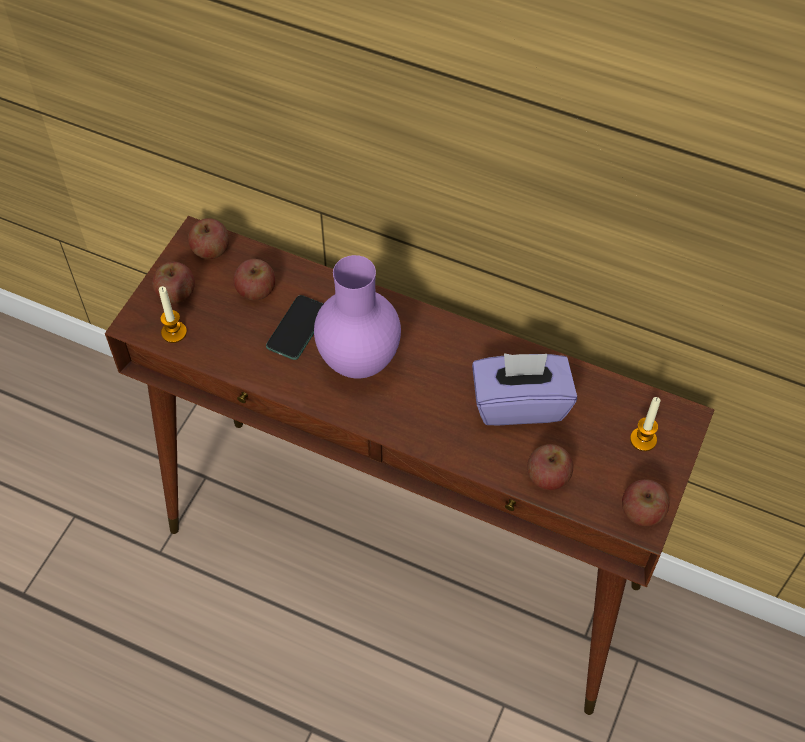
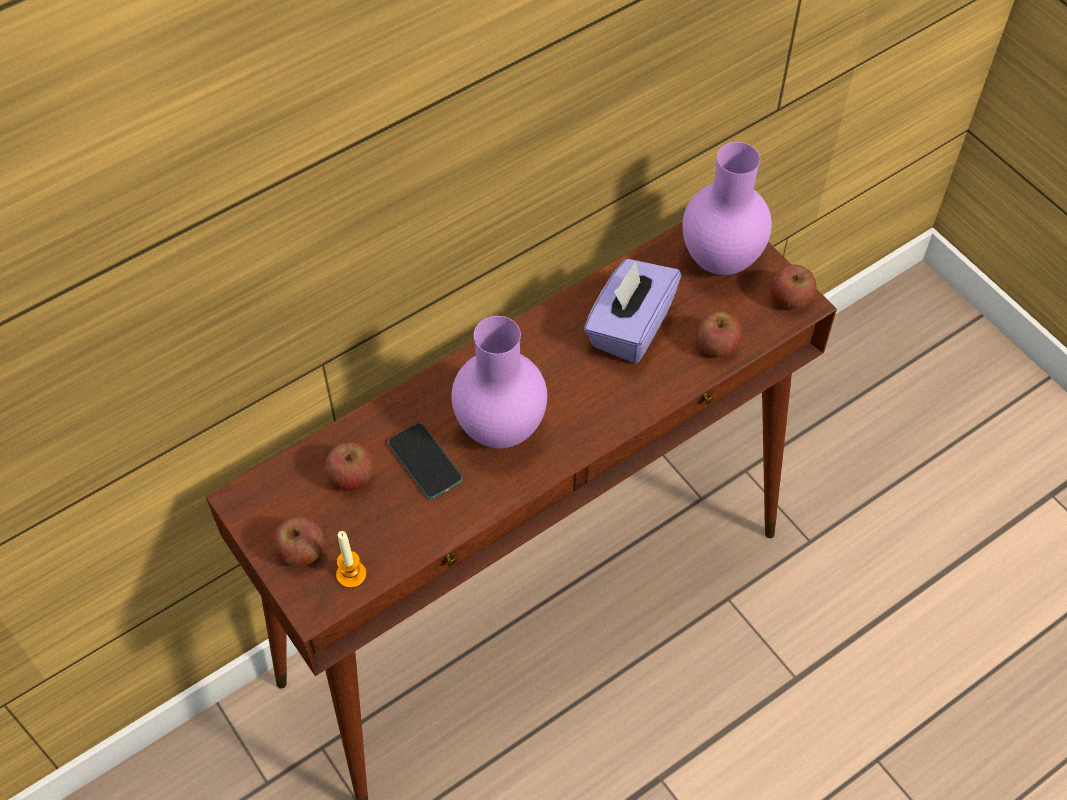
camera: 60 degrees left, 0 degrees up
apple [188,218,229,259] -> none
candle [630,397,661,451] -> purple vase [682,142,772,275]

